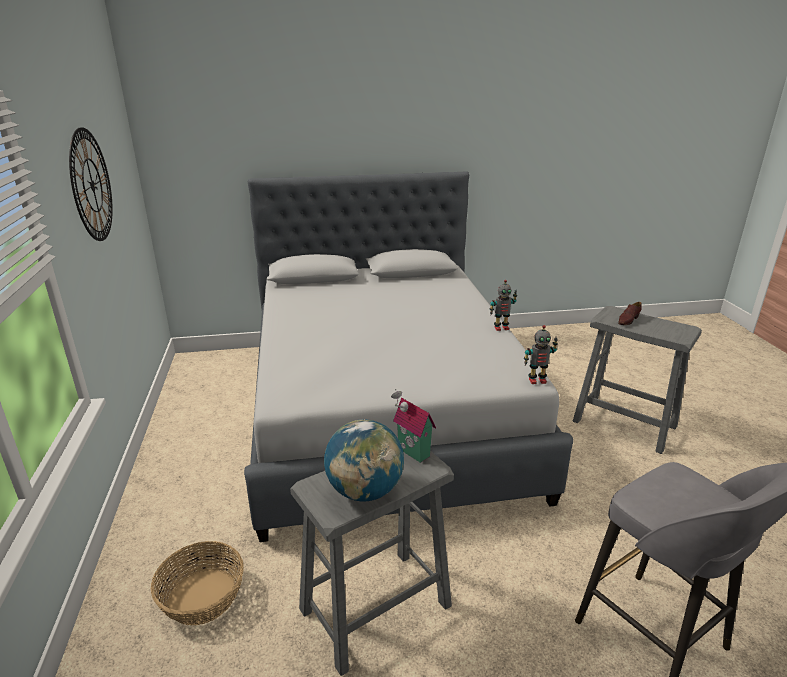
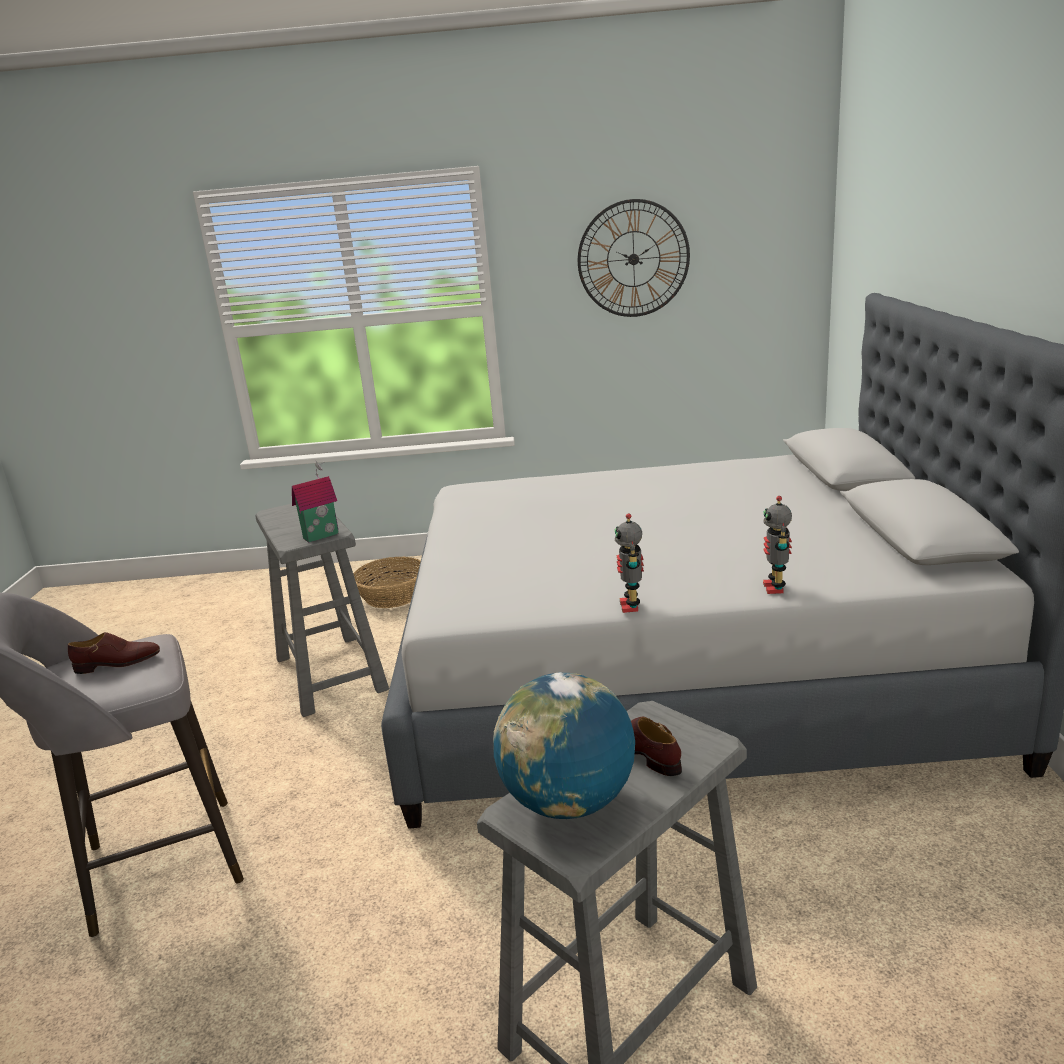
camera: 100 degrees right, 5 degrees down
globe [324,420,404,501] -> globe moved to [493,672,635,819]
toy robot [524,325,558,384] -> toy robot moved to [763,496,792,594]
none -> brown shoe [68,632,160,674]

